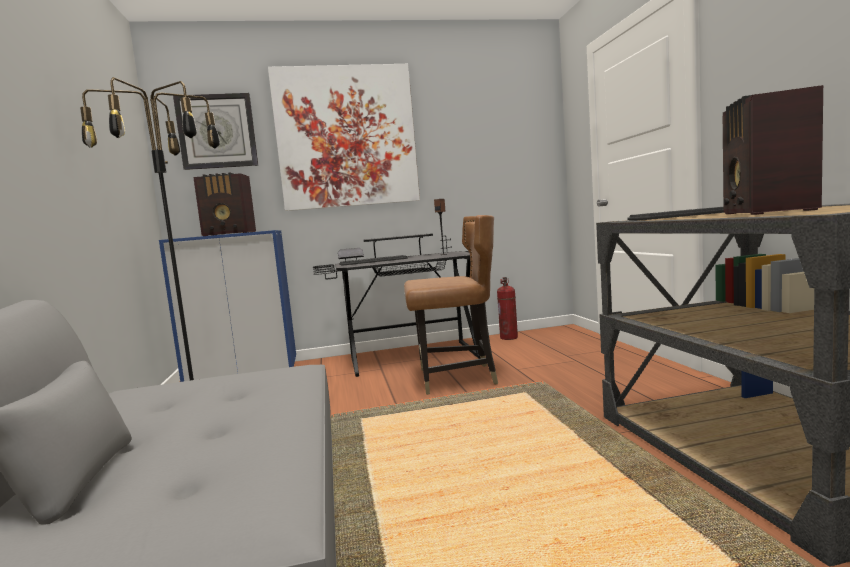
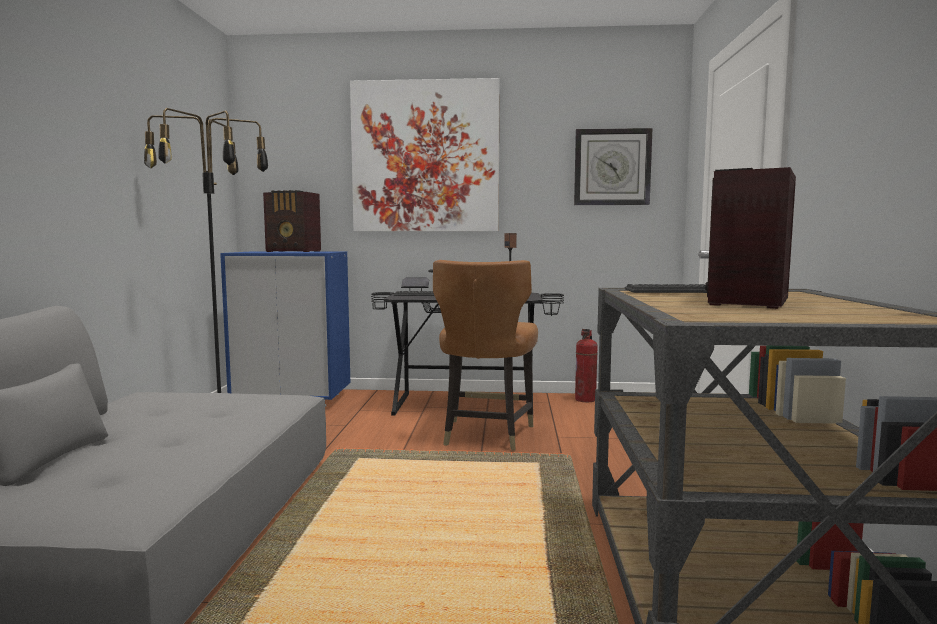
camera: 15 degrees right, 0 degrees up
wall clock [173,93,259,170] -> wall clock moved to [574,128,652,205]
brown chair [404,215,498,395] -> brown chair turned 90 degrees clockwise [433,260,538,451]

